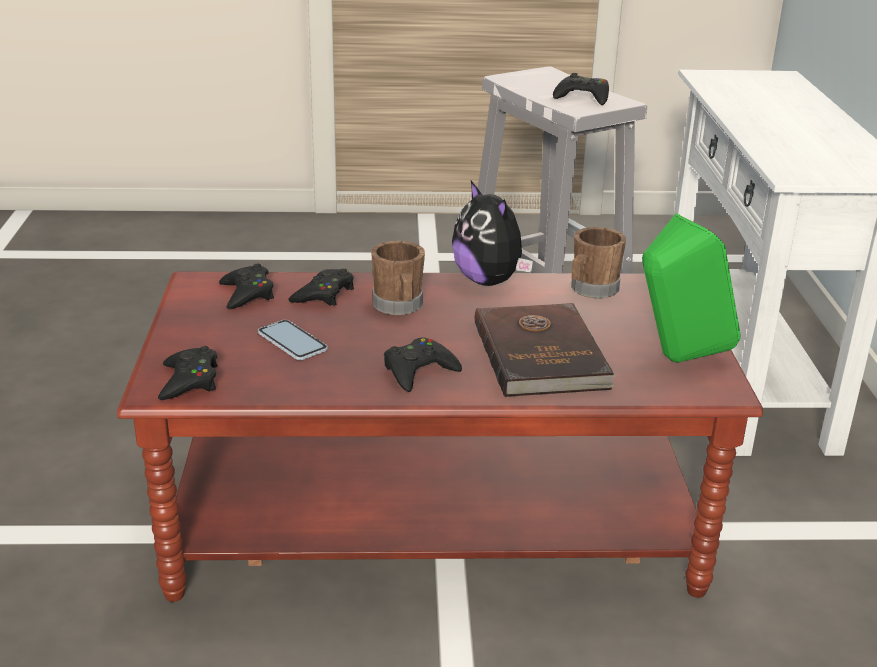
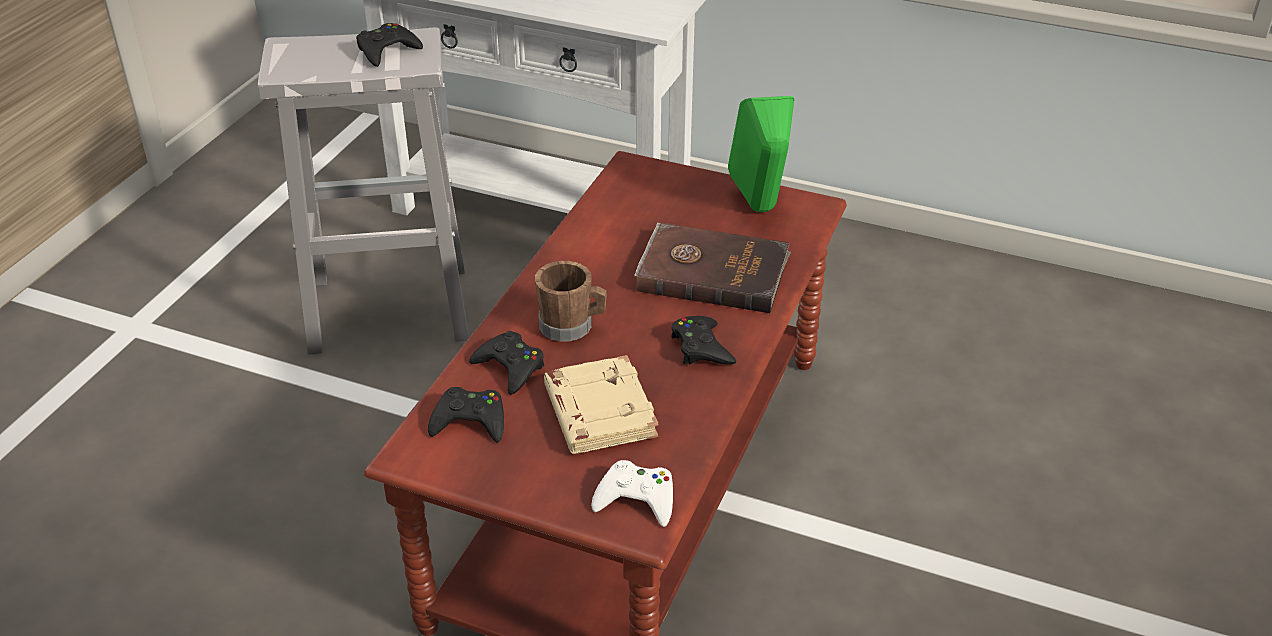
camera: 65 degrees left, 10 degrees up
black game controller [158,346,218,400] -> white game controller [591,460,673,527]
phone [258,320,328,360] -> beige book [544,355,659,454]
plush toy [452,181,533,286] -> none
brown mug [571,227,626,299] -> none

